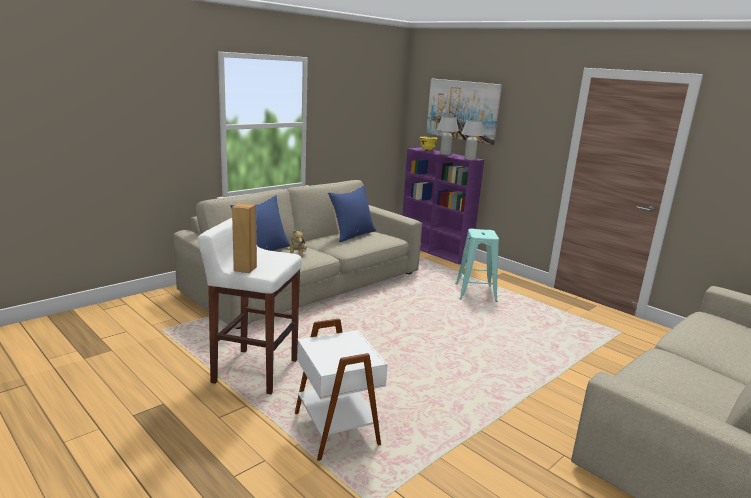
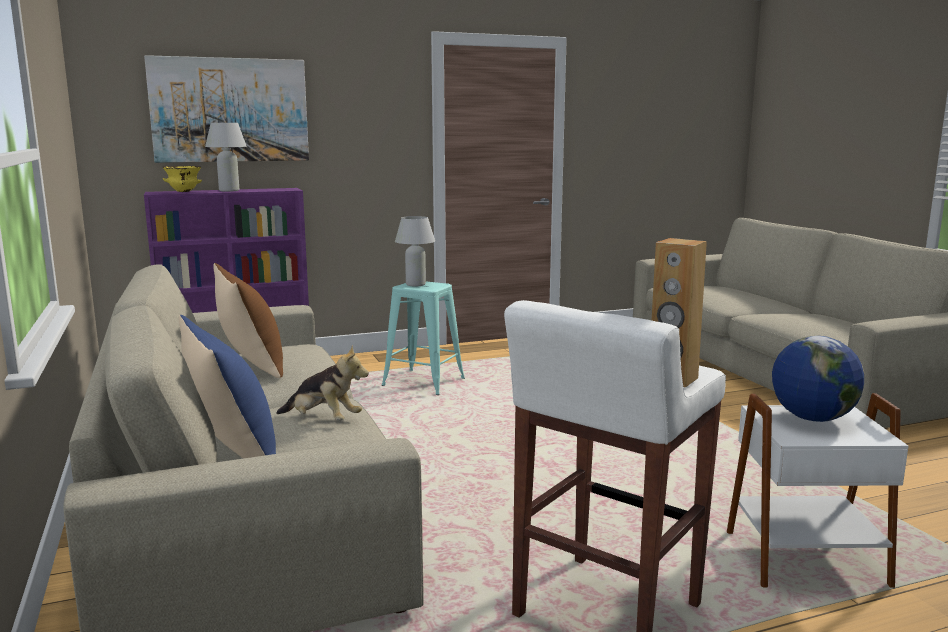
camera: 65 degrees left, 5 degrees down
blue pillow [328,185,376,242] -> brown pillow [213,263,283,378]
white table lamp [461,120,484,160] -> white table lamp moved to [395,216,435,287]
none -> globe [772,336,864,422]

